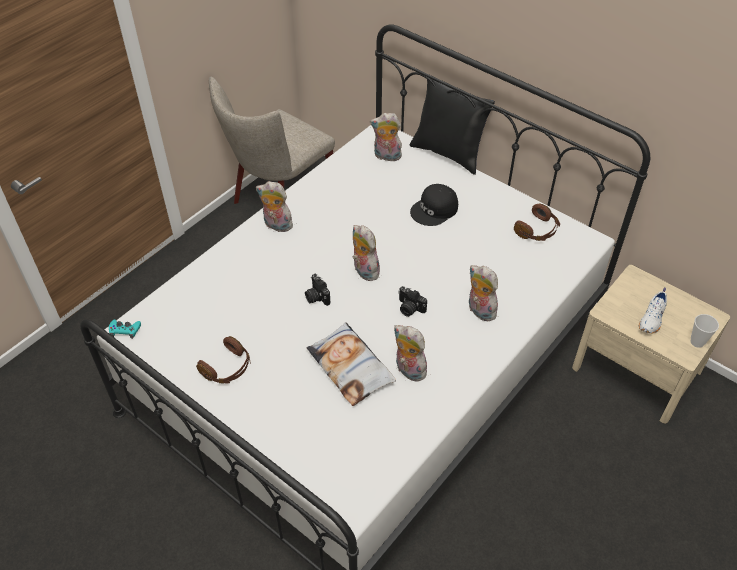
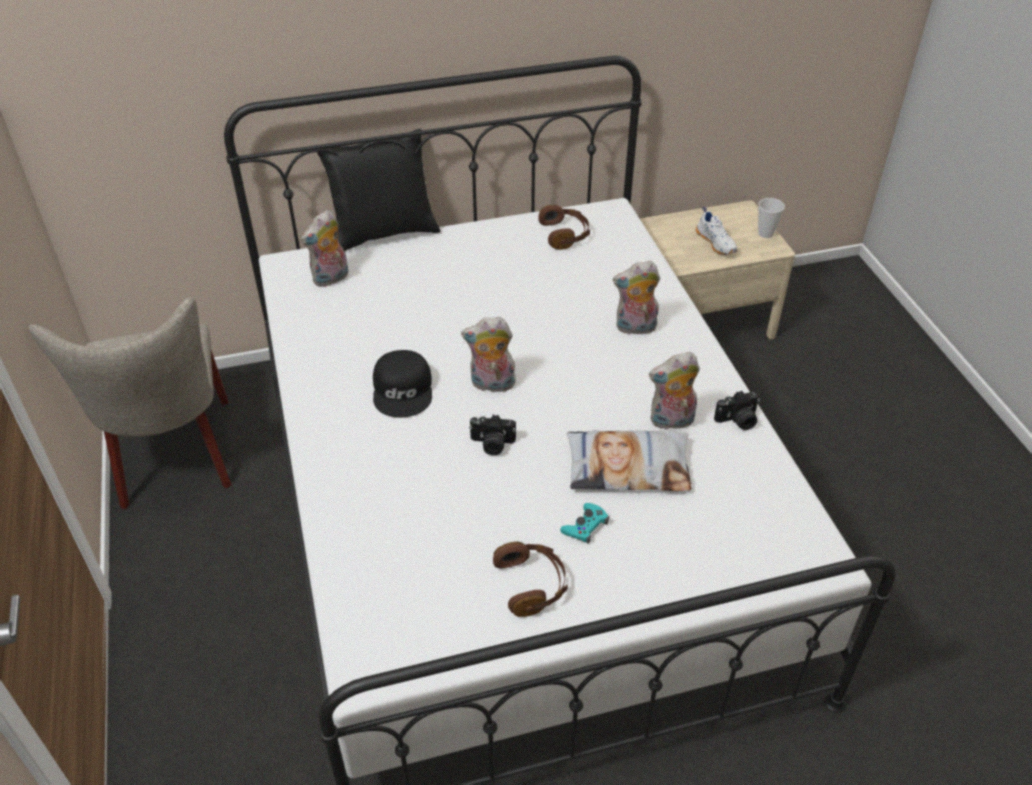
camera: 55 degrees left, 5 degrees down
turquoise game controller [109,320,141,339] -> turquoise game controller moved to [560,503,609,544]
plush toy [256,181,293,232] -> none
camera [398,286,427,317] -> camera moved to [714,391,760,430]
black cap [410,184,458,226] -> black cap moved to [373,350,432,418]

